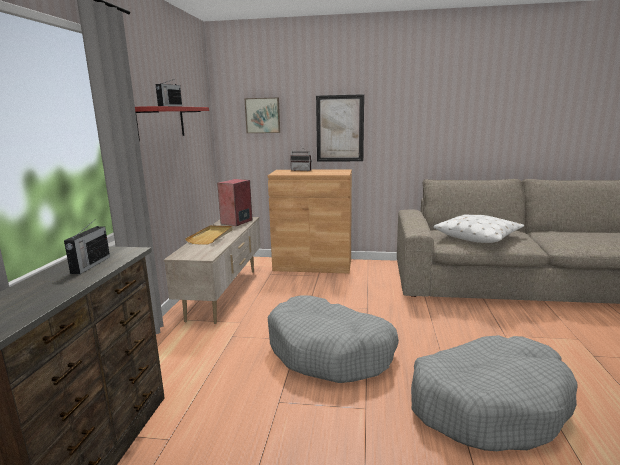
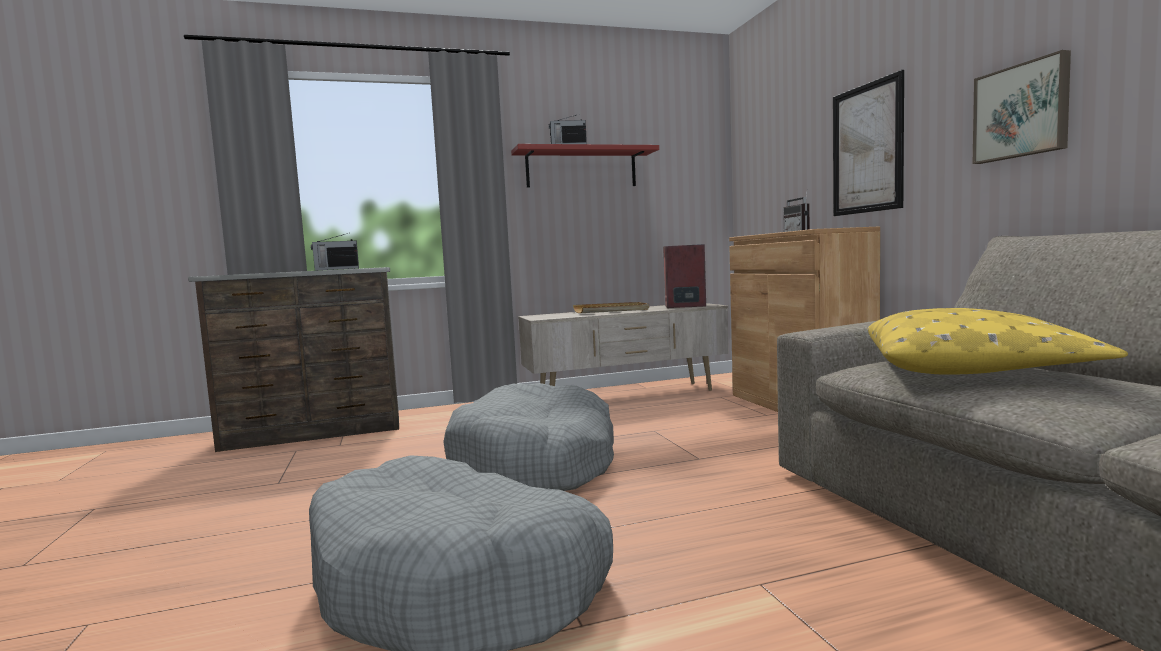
camera: 65 degrees right, 10 degrees down
picture [244,98,280,133] -> picture moved to [973,50,1071,164]
white pillow [433,215,524,243] -> yellow pillow [868,308,1128,375]

